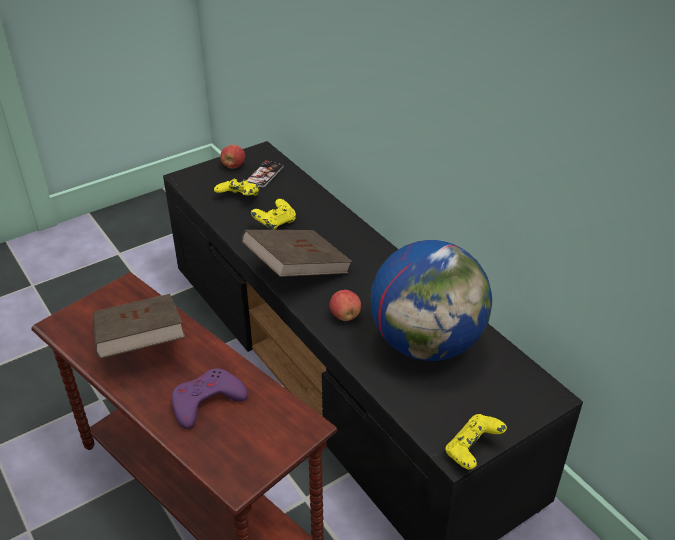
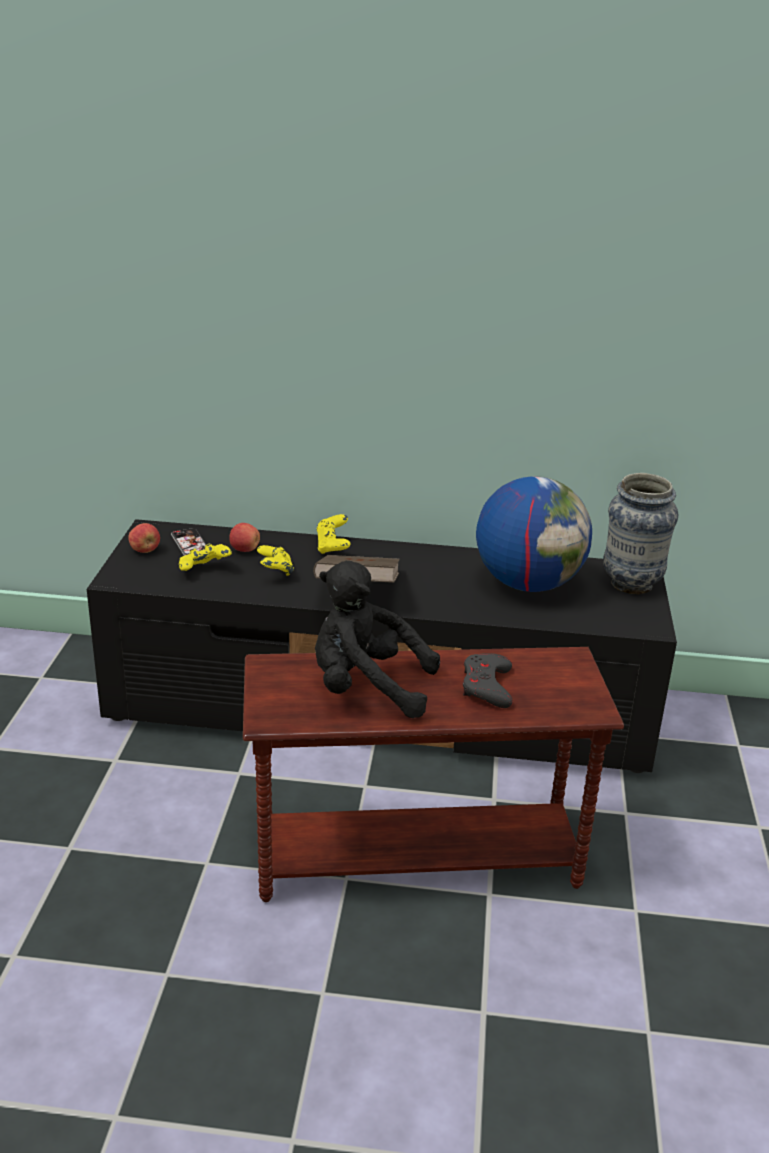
camera: 50 degrees left, 10 degrees down
brown book [93,294,185,359] -> black plush toy [315,561,440,718]
purple game controller [172,368,248,429] -> grey game controller [463,653,513,708]
apple [329,290,361,321] -> apple moved to [229,523,260,552]
yellow game controller [445,414,507,470] -> yellow game controller moved to [317,514,351,554]
none -> vase [603,473,679,594]

